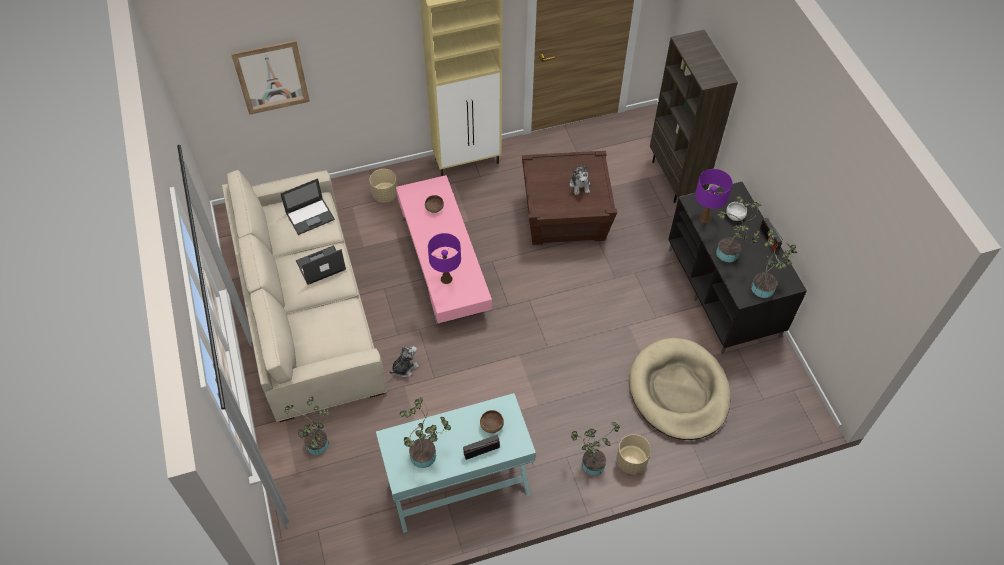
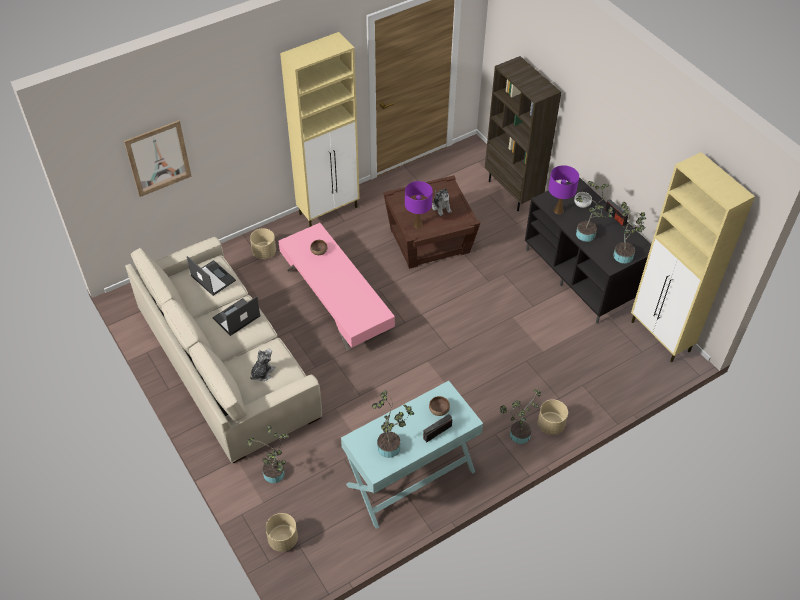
camera: 15 degrees left, 5 degrees down
laptop [280,178,335,235] -> laptop turned 90 degrees counterclockwise [187,256,236,296]
plush toy [389,346,419,378] -> plush toy moved to [250,349,276,381]
purple table lamp [428,233,461,284] -> purple table lamp moved to [405,181,433,229]
beige dog bed [629,338,731,440] -> none
none -> beige planter [266,513,298,552]
none -> beige cabinet [631,152,755,363]

